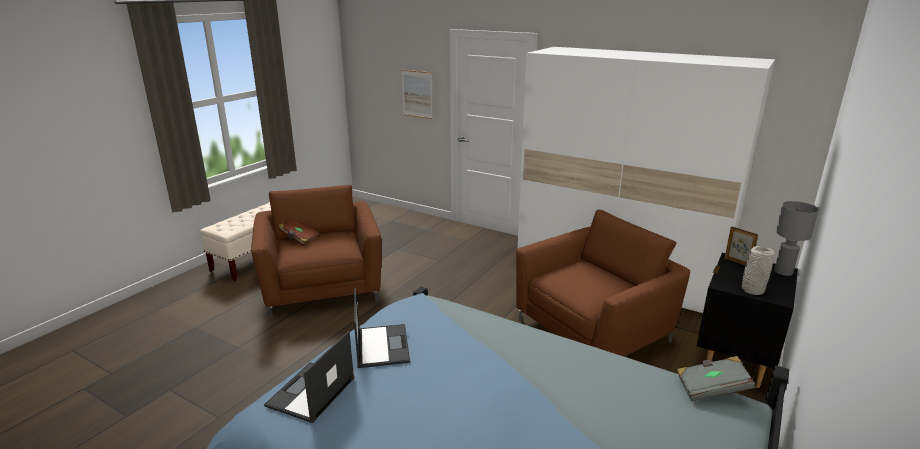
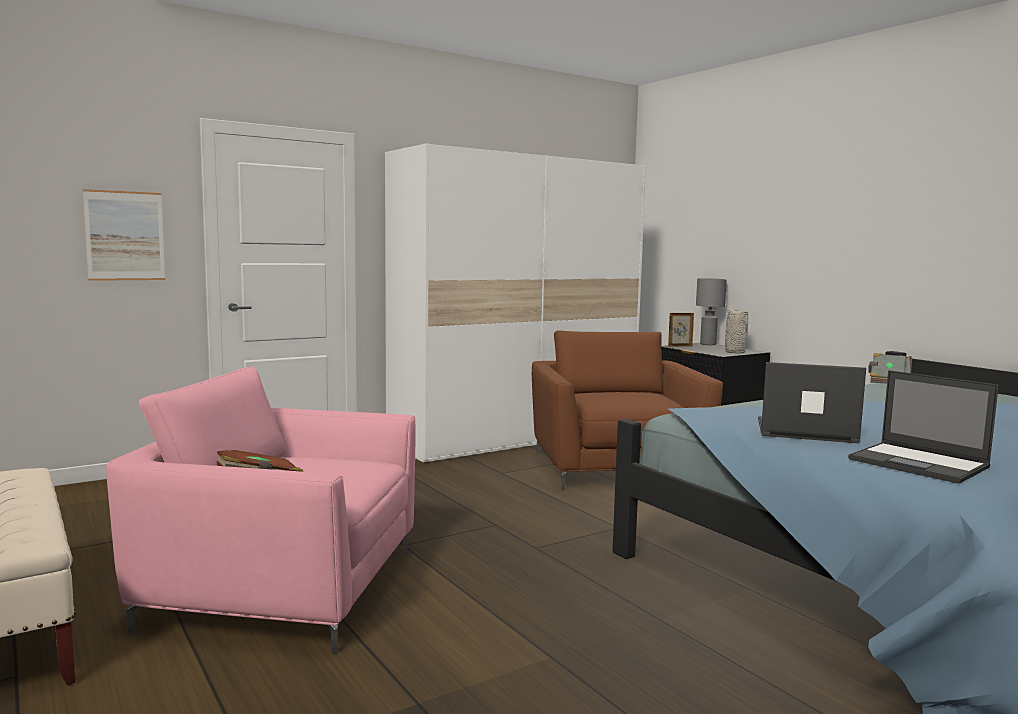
camera: 65 degrees left, 15 degrees down
brown armchair [251,185,381,318] -> pink armchair [106,366,416,654]

